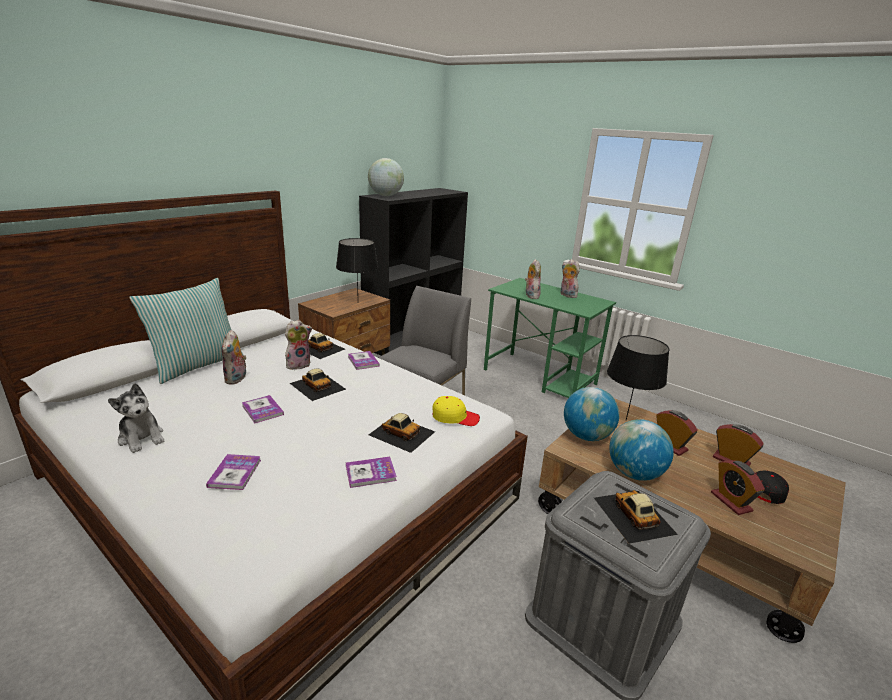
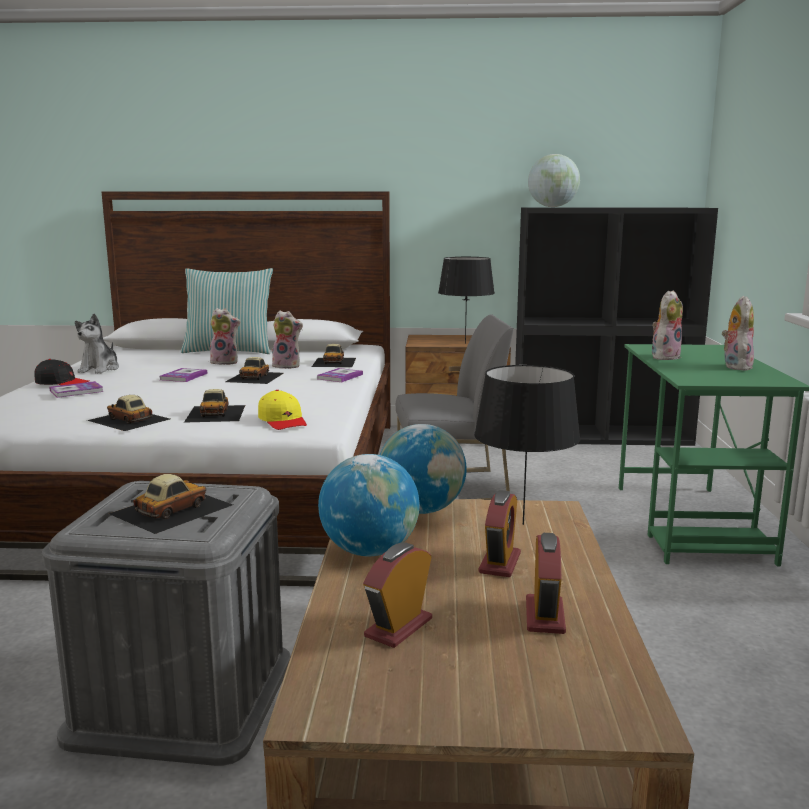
camera: 55 degrees right, 10 degrees down
plush toy [221,330,247,385] -> plush toy turned 135 degrees counterclockwise [210,308,240,365]
book [346,457,397,488] -> toy car [87,395,170,431]
black cap [756,470,789,504] -> black cap moved to [34,359,89,385]

